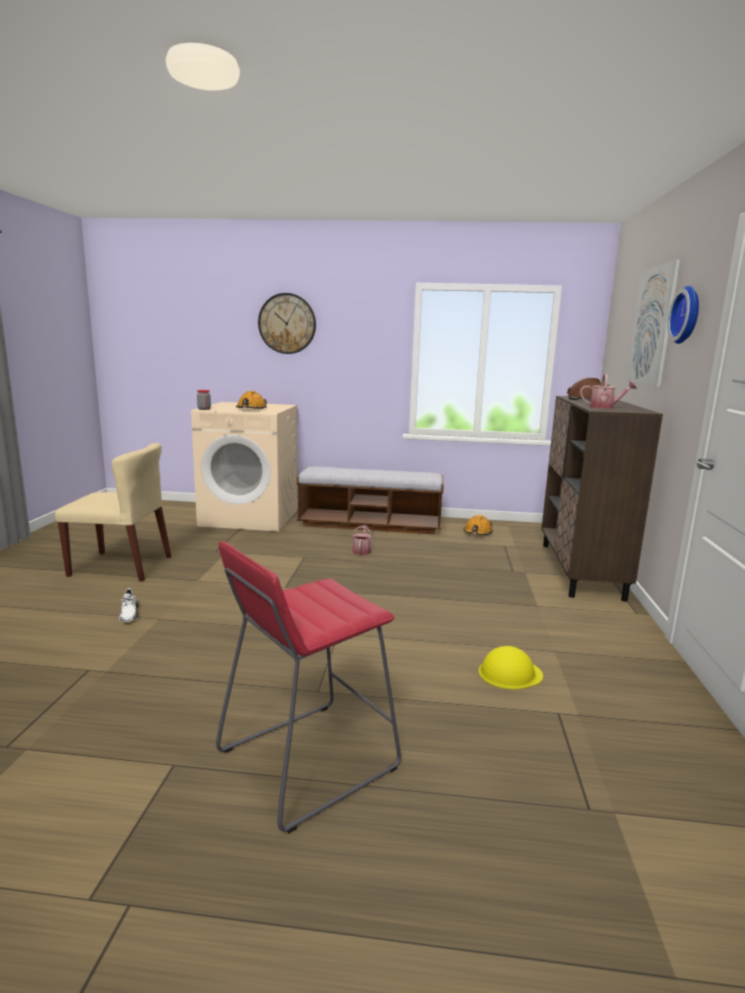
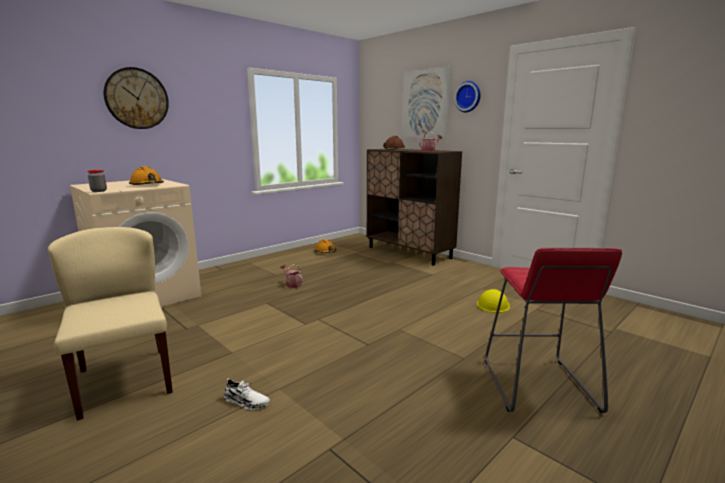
camera: 50 degrees left, 0 degrees up
beige chair [55,443,171,581] -> beige chair turned 75 degrees counterclockwise [48,227,173,420]
bench [297,467,444,534] -> none

